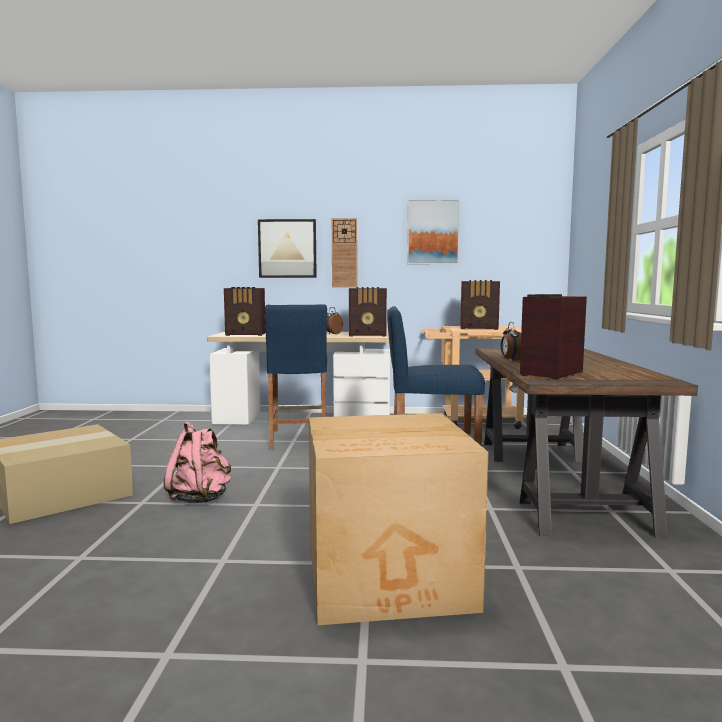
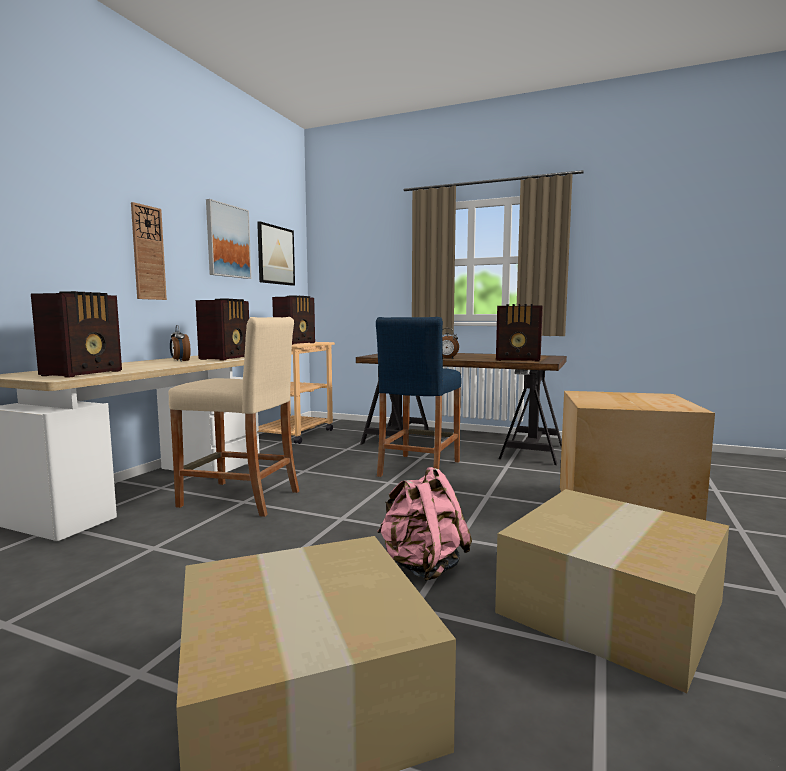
camera: 70 degrees left, 0 degrees up
picture [258,219,317,278] -> picture moved to [257,221,295,286]
blue stool [265,304,327,450] -> beige stool [168,317,299,517]
radio [520,294,587,380] -> radio turned 45 degrees counterclockwise [496,304,543,362]
none -> cardboard box [495,489,729,693]

